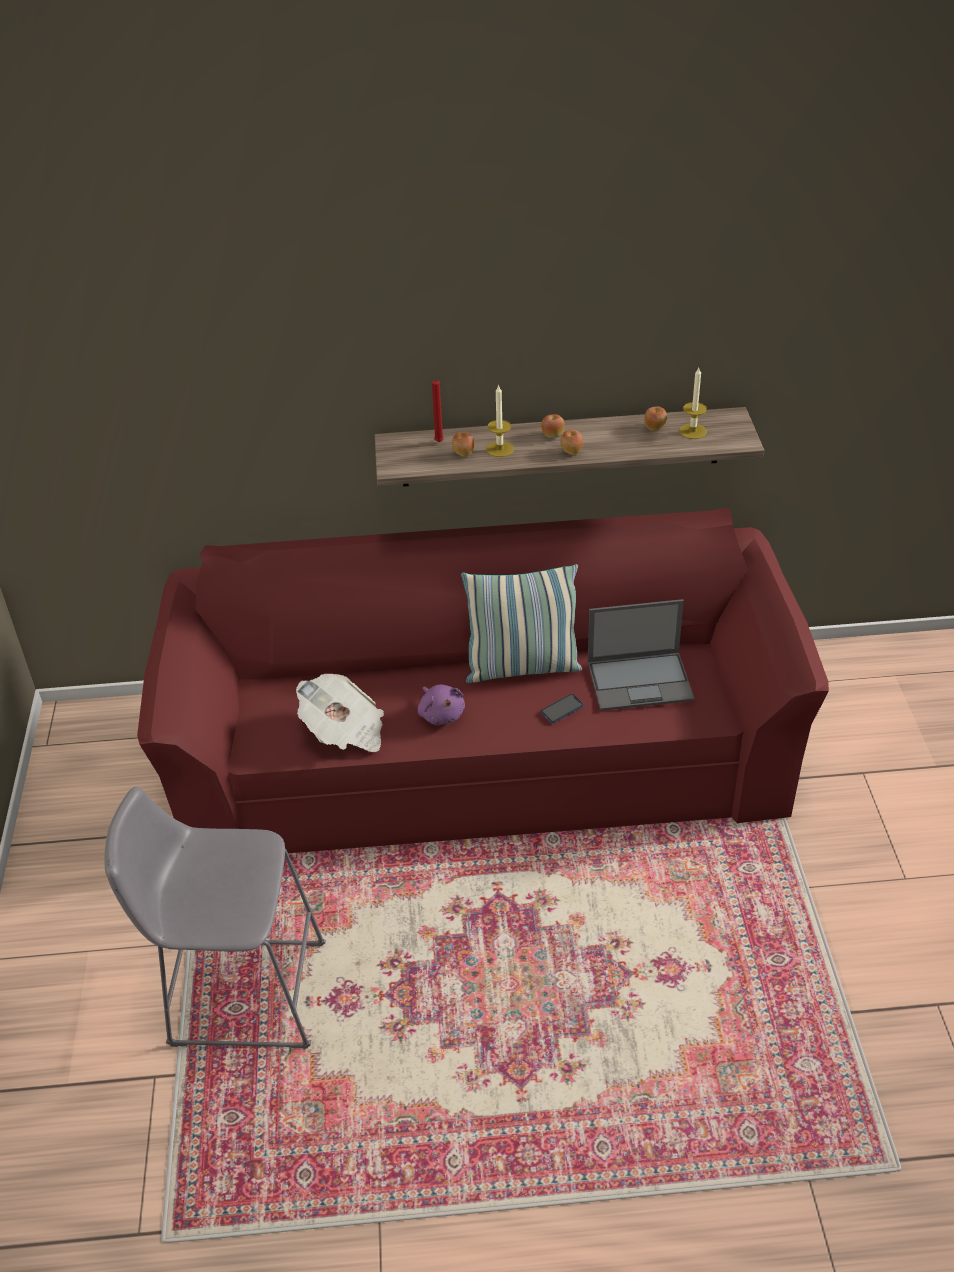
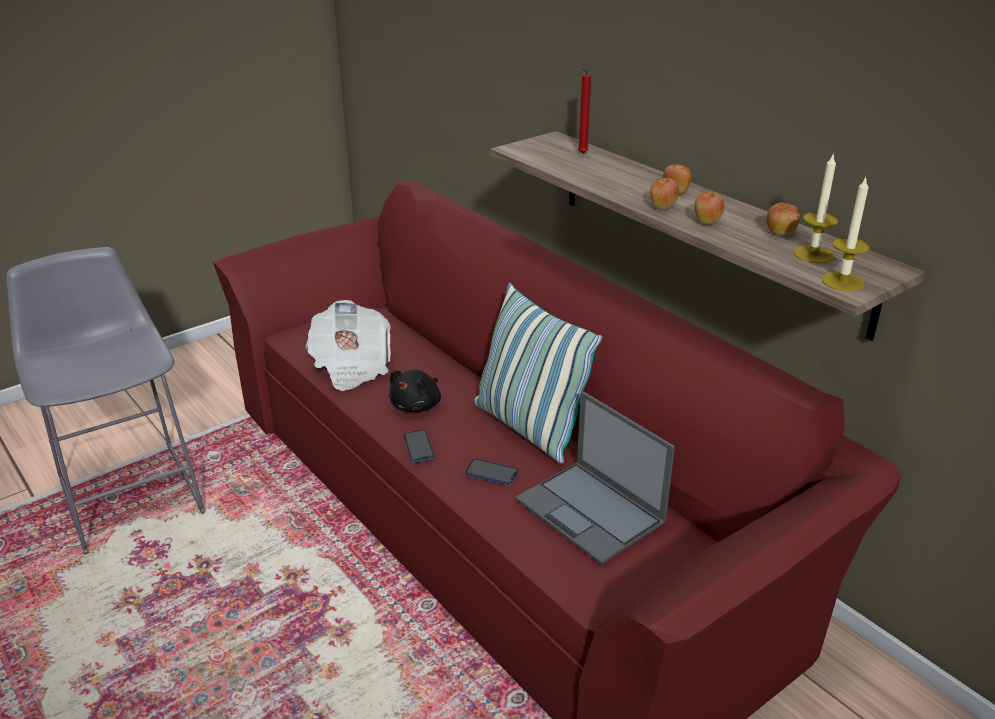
camera: 55 degrees right, 10 degrees down
purple plush toy [418,685,465,725] -> black plush toy [389,370,441,412]
apple [452,432,475,457] -> apple moved to [694,192,724,225]
candle [486,384,514,457] -> candle moved to [822,177,870,292]
none -> phone [404,429,435,463]

